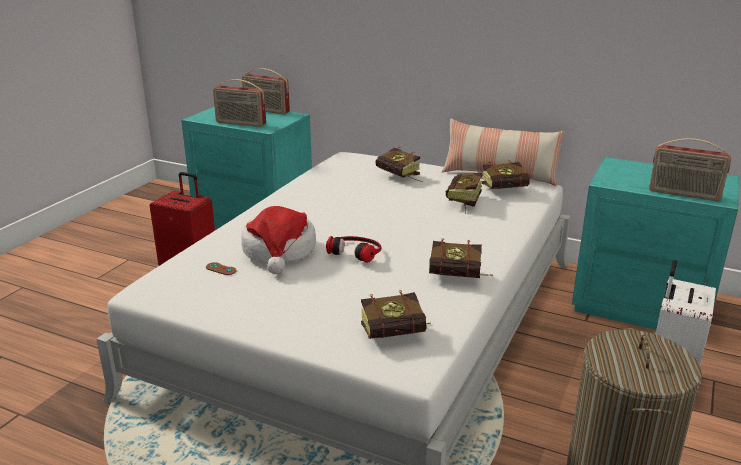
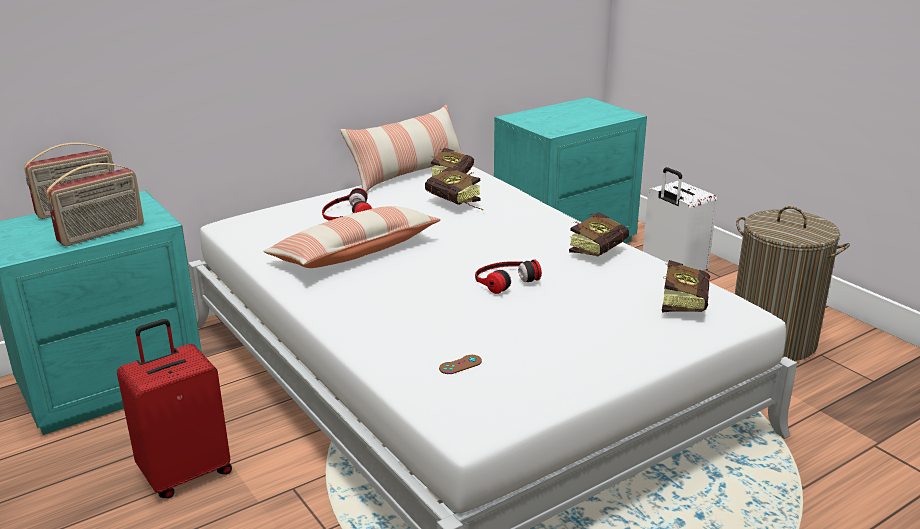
camera: 60 degrees left, 0 degrees up
hat [241,206,316,274] -> none
book [376,147,423,182] -> headphones [322,188,372,221]
radio [649,138,731,201] -> none
none -> pillow [263,206,441,268]

